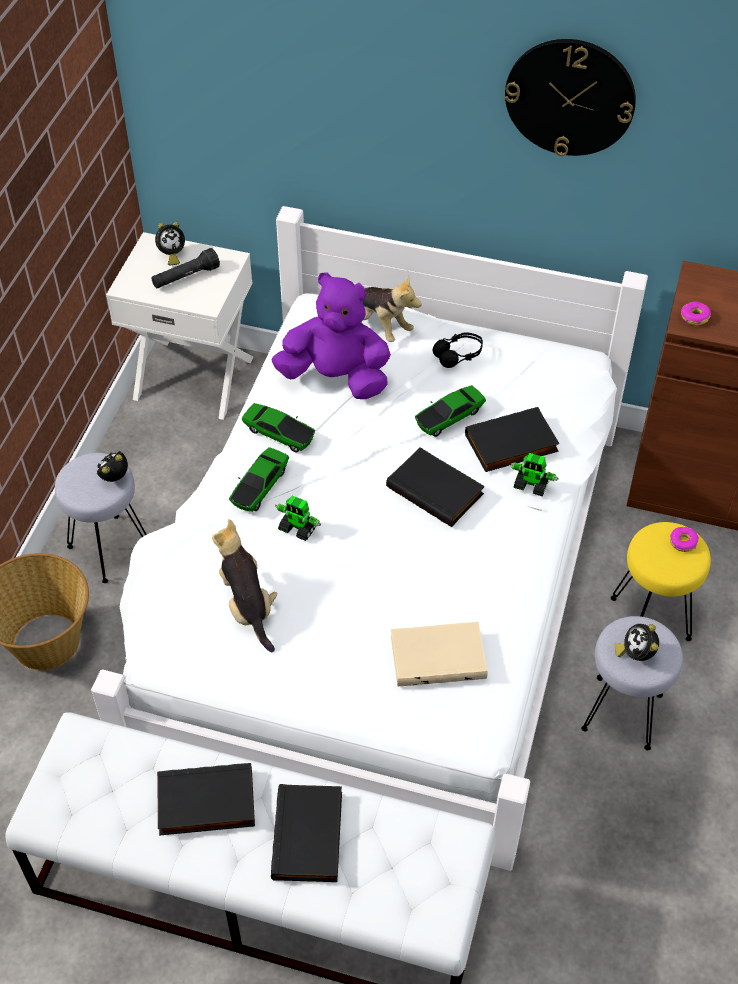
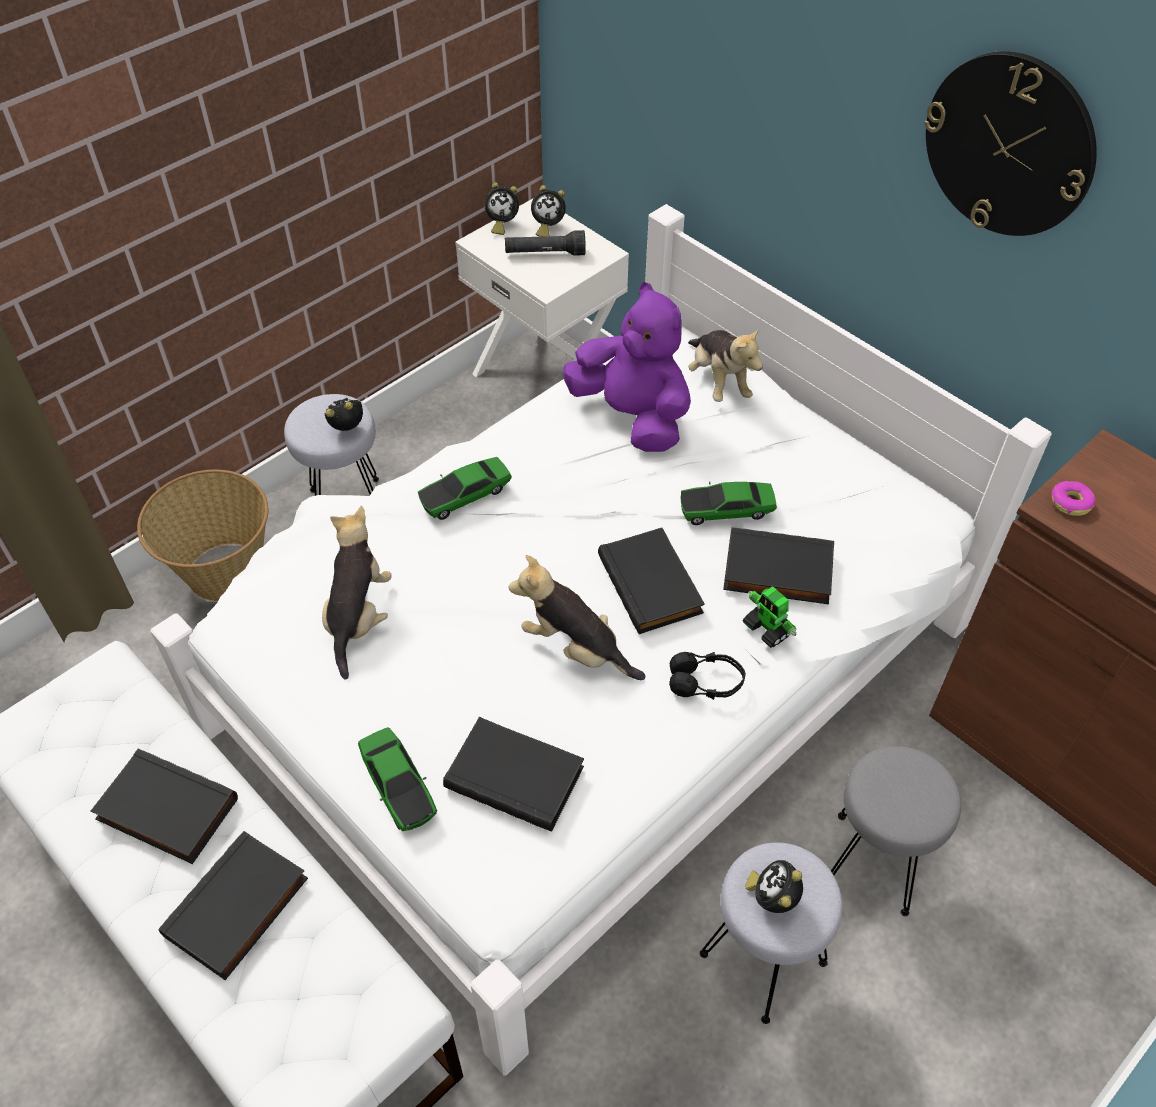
camera: 30 degrees right, 0 degrees up
toy car [241,403,315,452] -> toy car moved to [358,727,437,831]
toy robot [275,496,321,541] -> none
beige book [391,622,488,686] -> black book [443,717,584,832]
black headphones [432,332,483,368] -> black headphones moved to [669,652,746,700]
yellow stool [611,522,711,641] -> grey stool [831,746,961,916]
donut [670,527,699,552] -> none
none -> alarm clock [484,182,519,235]
none -> plush toy [509,555,646,680]

